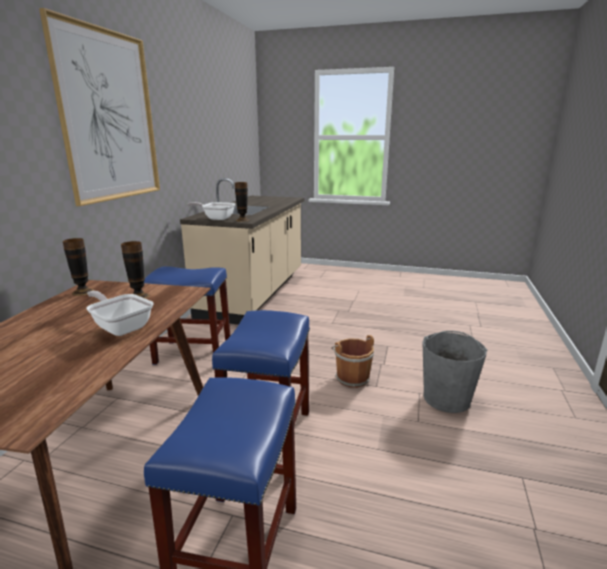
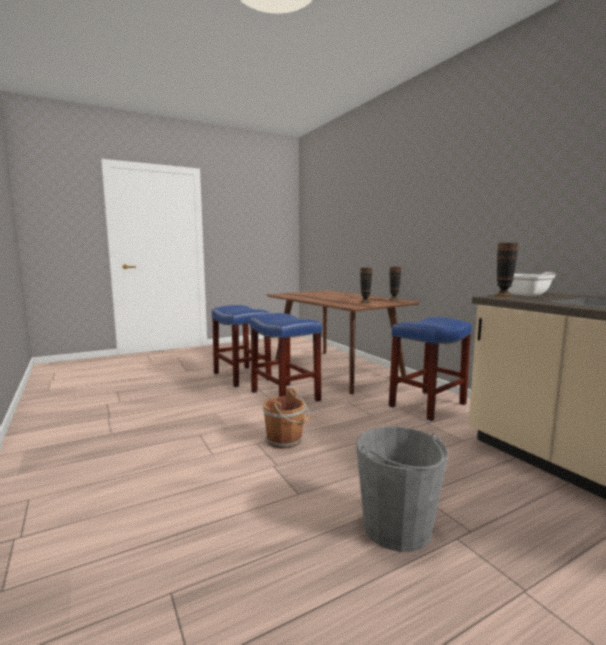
camera: 135 degrees right, 10 degrees down
picture [39,8,160,206] -> none
frying pan [86,291,153,336] -> none
grey bucket [422,331,487,413] -> grey bucket moved to [356,427,448,552]

